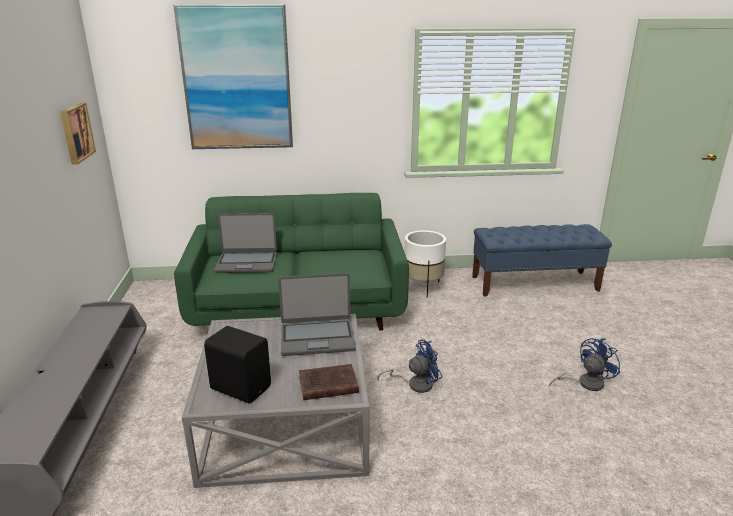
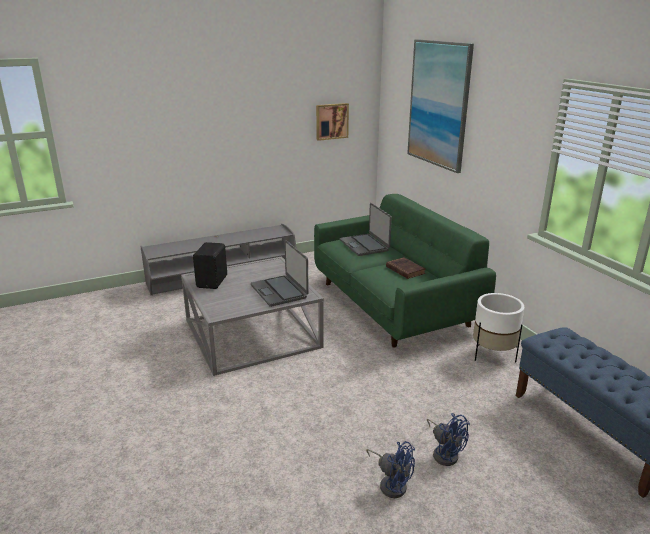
camera: 70 degrees right, 0 degrees up
brown book [299,364,359,400] -> brown book moved to [386,257,425,279]
blue fan [377,340,443,393] -> blue fan moved to [427,413,470,466]

